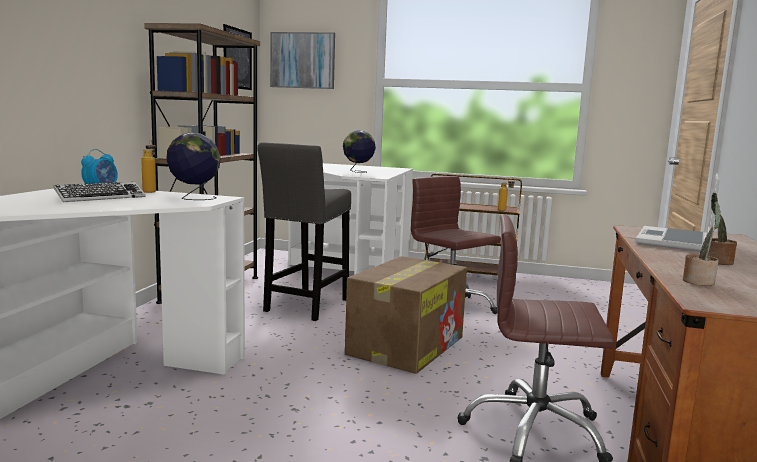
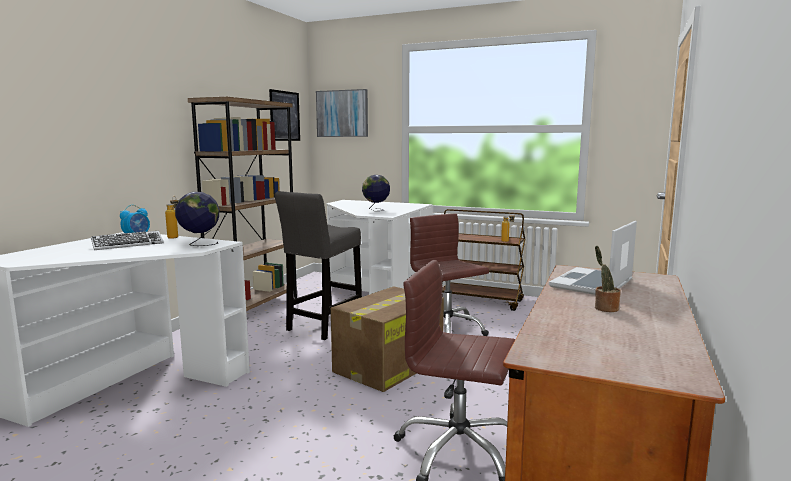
camera: 10 degrees right, 0 degrees up
potted plant [683,201,721,286] -> none

